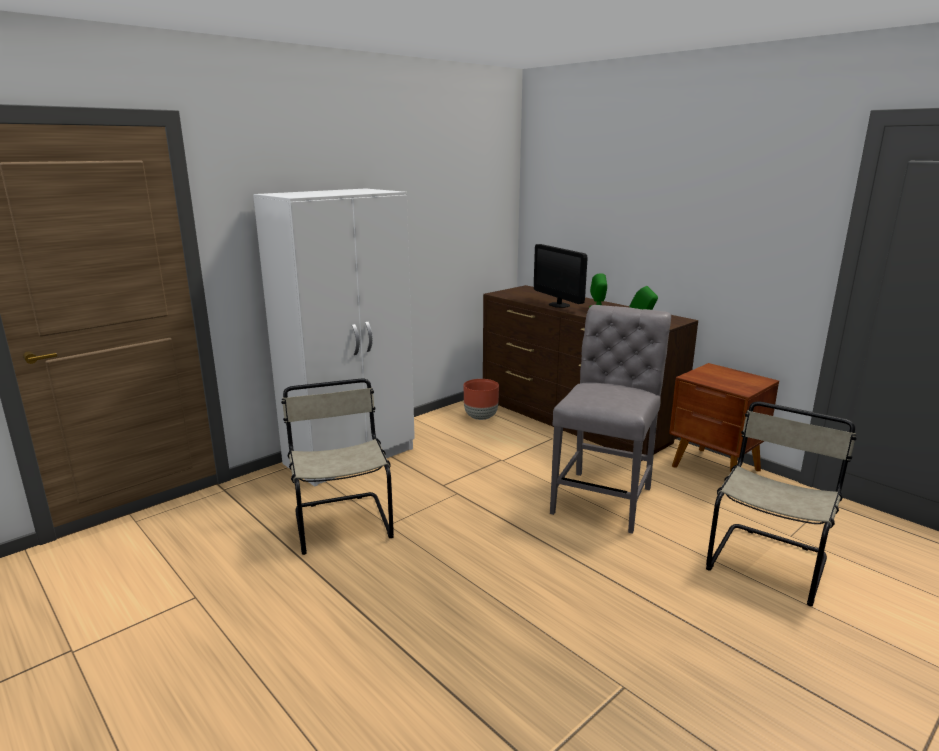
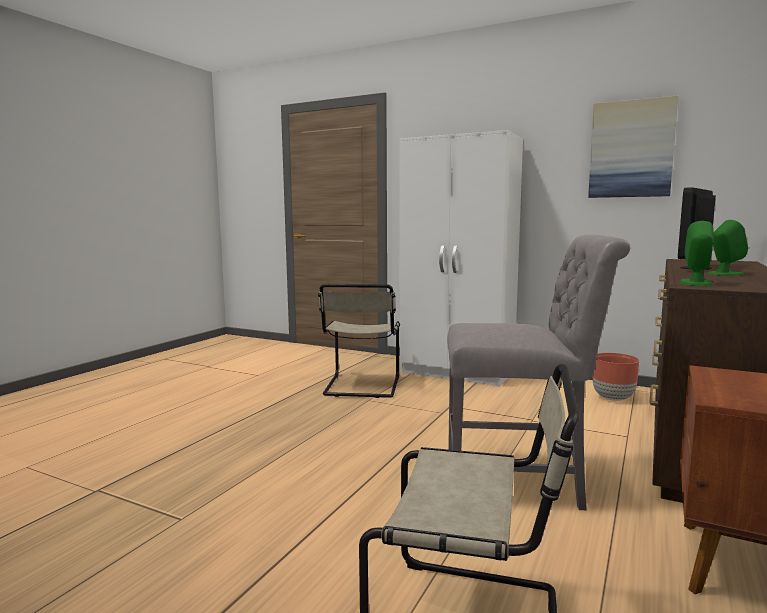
camera: 70 degrees right, 10 degrees down
beige chair [281,379,394,555] -> beige chair turned 135 degrees clockwise [318,284,400,398]
none -> picture [588,96,678,198]

